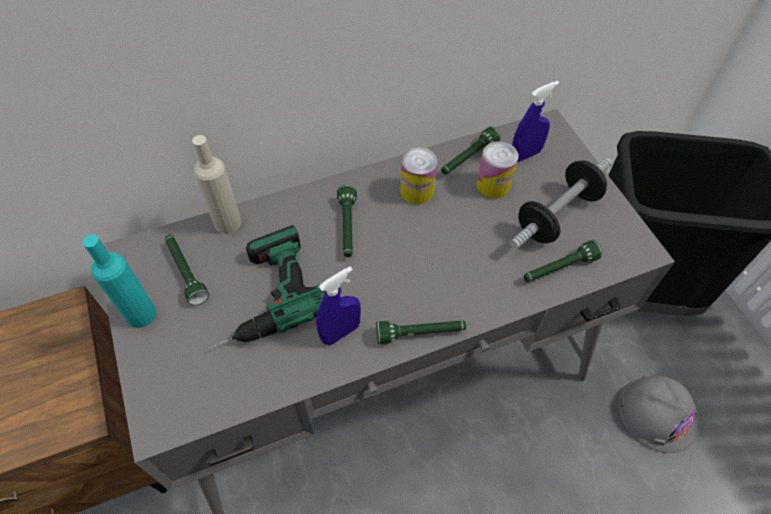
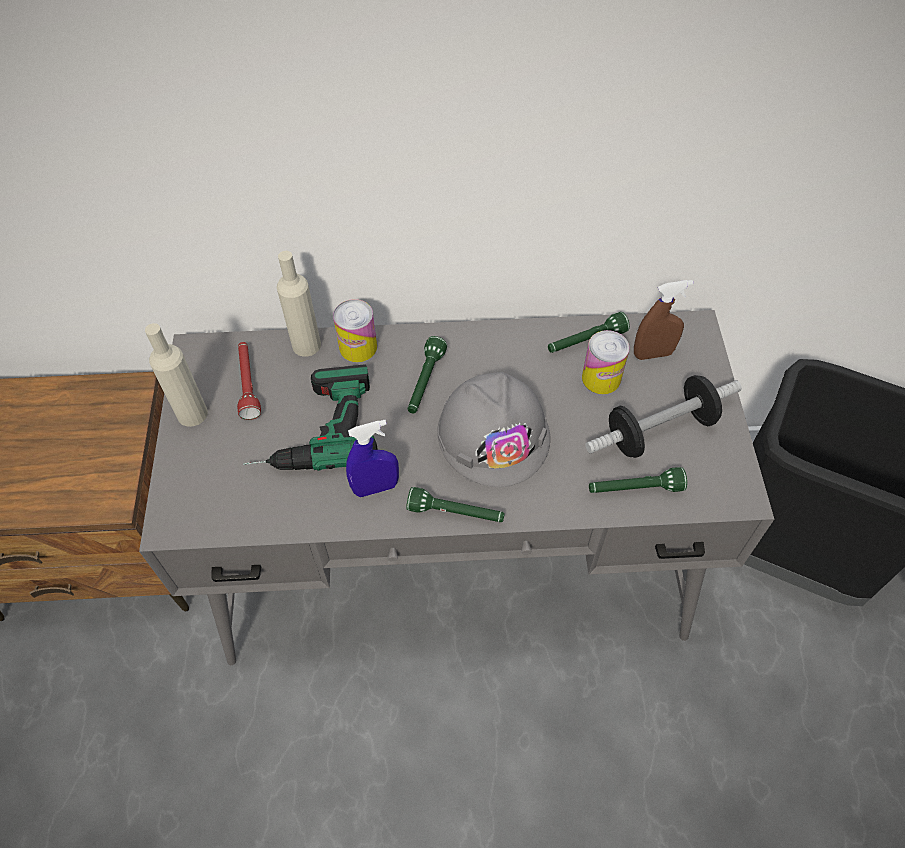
camera: 20 degrees right, 0 degrees up
turquoise bottle [83,235,156,328] -> beige bottle [145,323,208,427]
green flashlight [165,235,209,305] -> red flashlight [237,342,261,420]
can [400,147,437,205] -> can moved to [333,299,377,362]
blue spray bottle [512,81,559,162] -> brown spray bottle [634,280,694,360]
grey hard hat [619,376,698,453] -> grey hard hat moved to [437,372,550,487]

